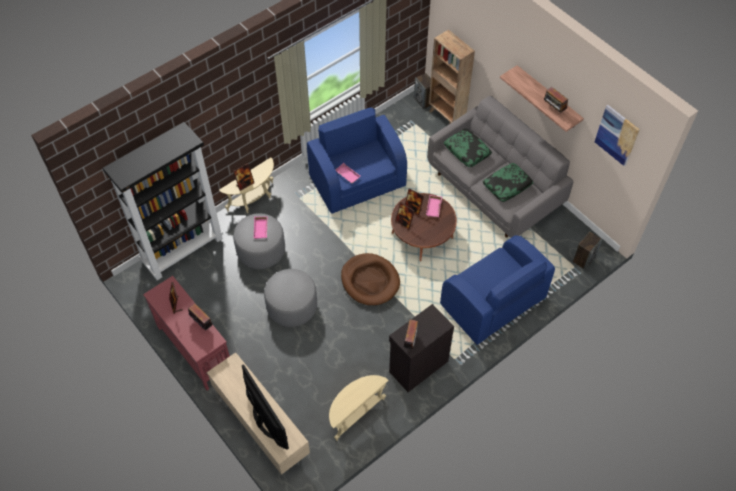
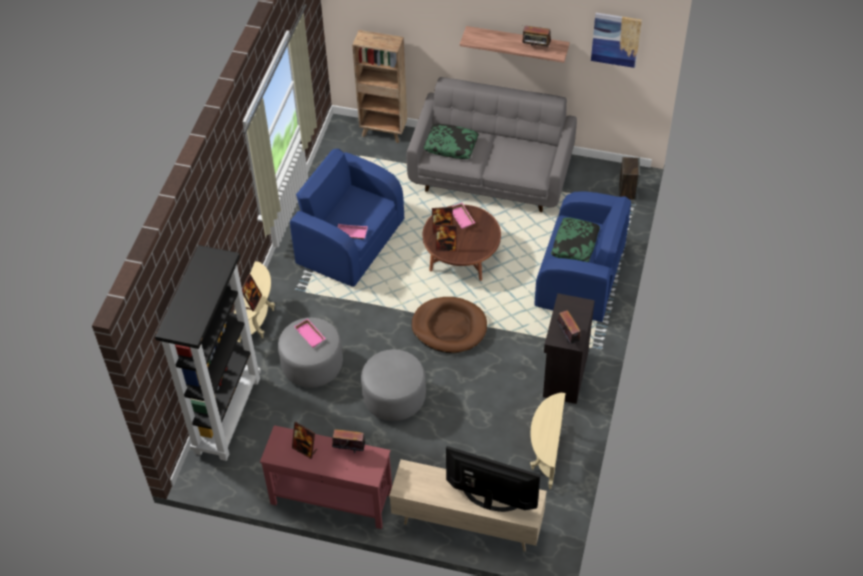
camera: 35 degrees left, 5 degrees down
speaker [414,73,431,109] -> none
pillow [483,163,533,202] -> pillow moved to [551,217,600,262]

